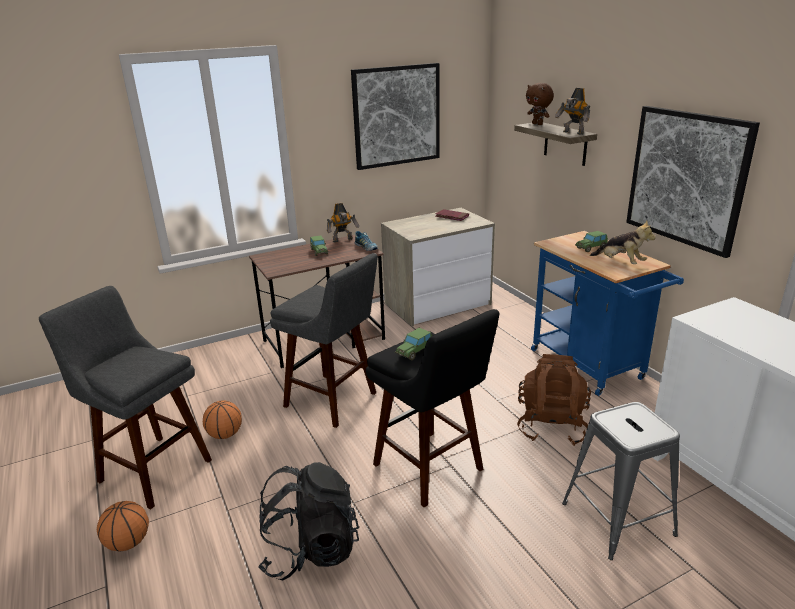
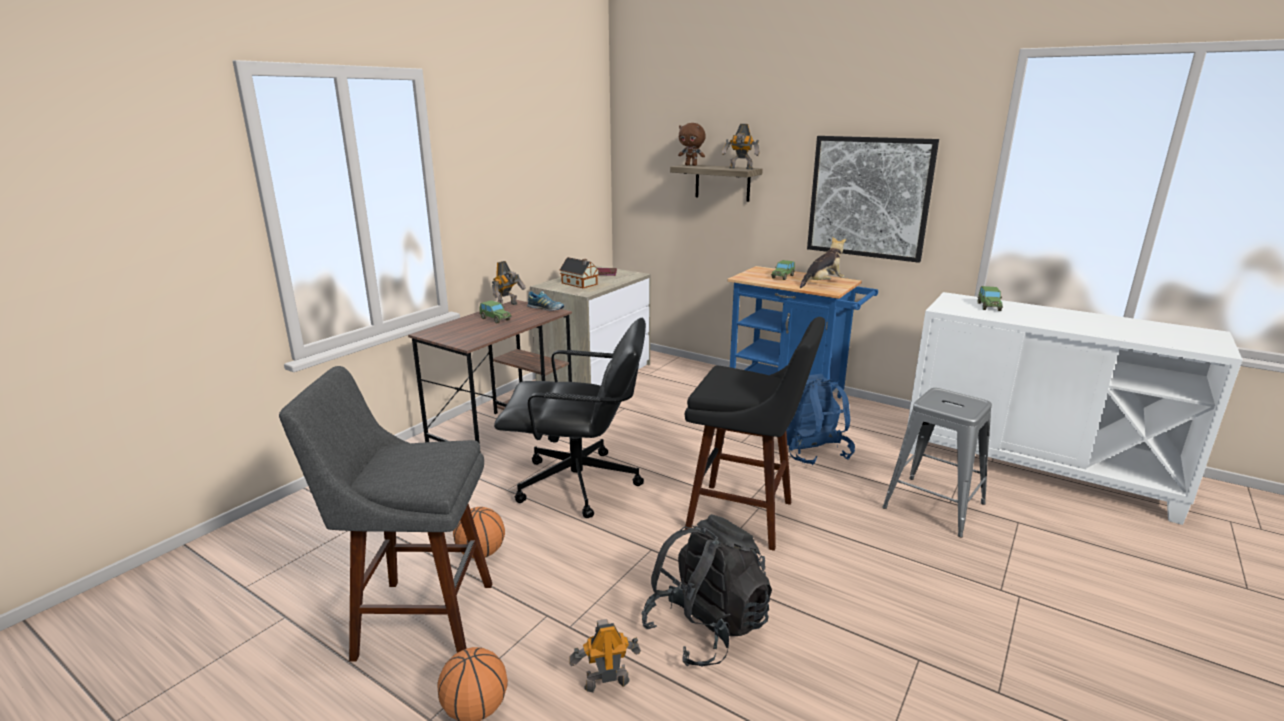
camera: 30 degrees left, 5 degrees down
grey stool [270,253,378,428] -> black office chair [494,318,646,518]
picture [351,63,440,170] -> none
toy car [395,328,432,360] -> toy car moved to [978,286,1003,311]
brown backpack [517,354,591,446] -> blue backpack [786,374,855,465]
plush toy [590,221,656,264] -> plush toy turned 45 degrees counterclockwise [800,236,846,288]
none -> toy house [559,257,599,288]
none -> toy robot [569,619,641,693]

